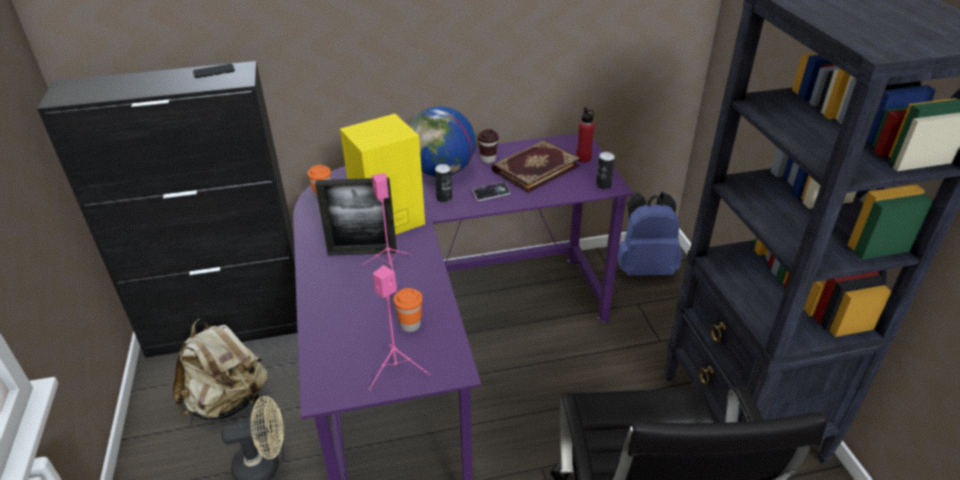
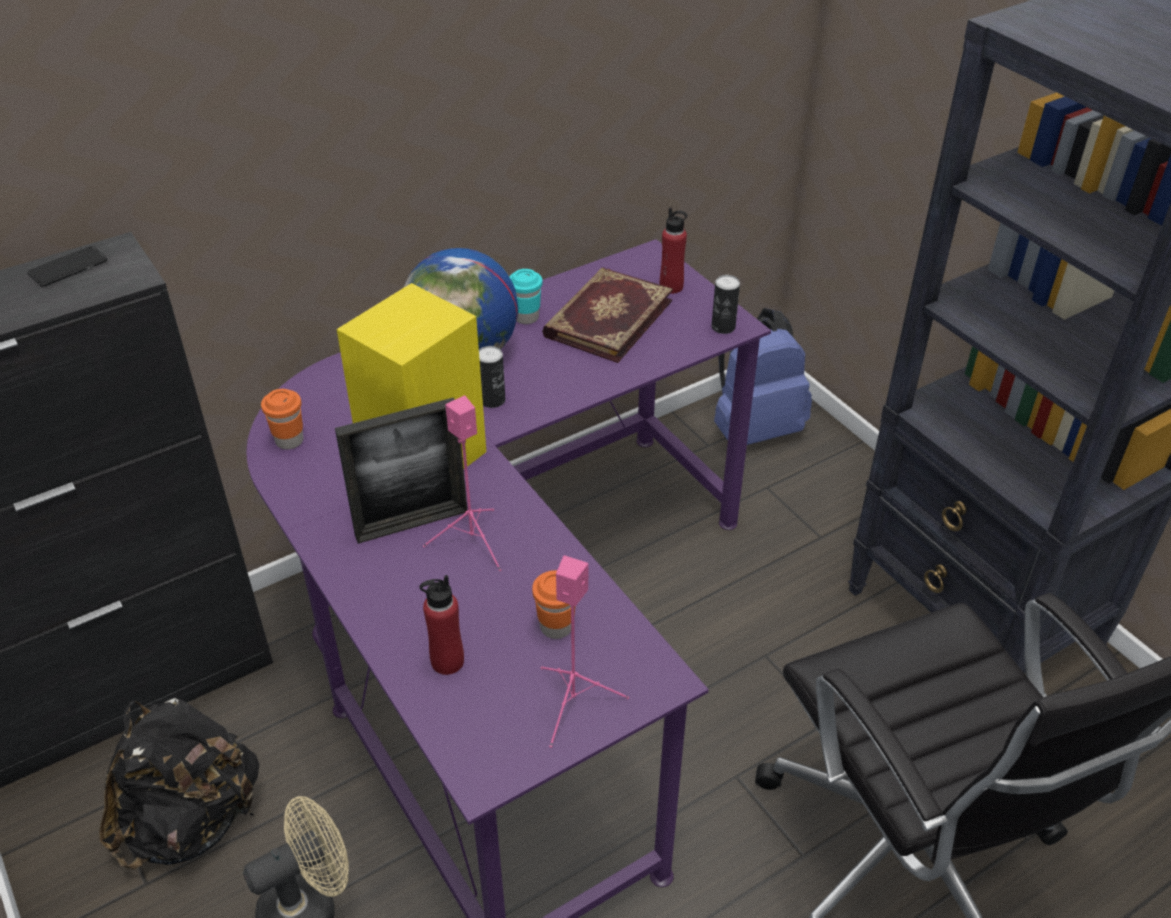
camera: 20 degrees left, 5 degrees up
beige backpack [172,319,268,420] -> black backpack [99,698,259,869]
phone [472,182,510,201] -> none
brown cup [478,129,499,163] -> turquoise cup [509,269,542,324]
none -> red bottle [420,575,464,675]

